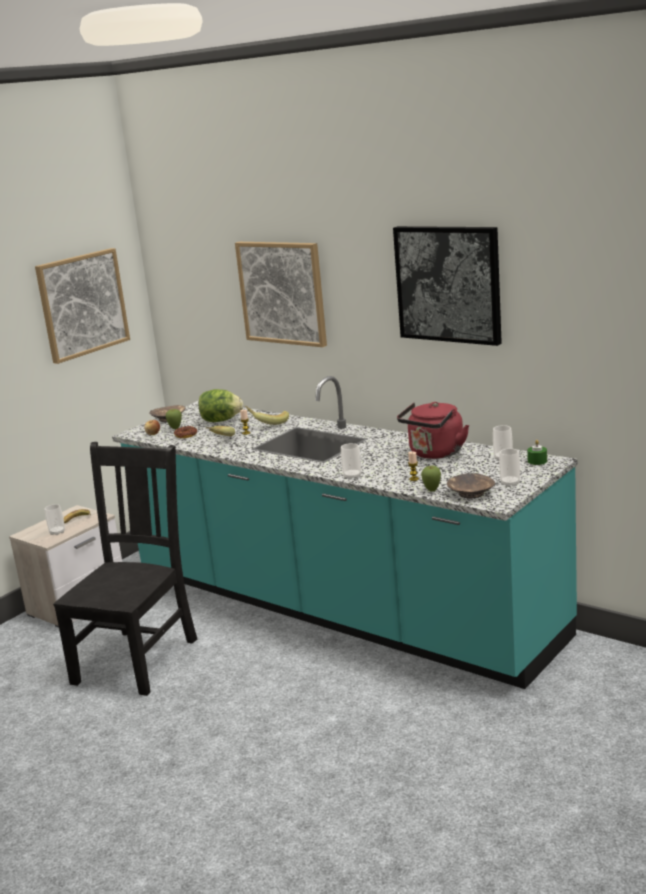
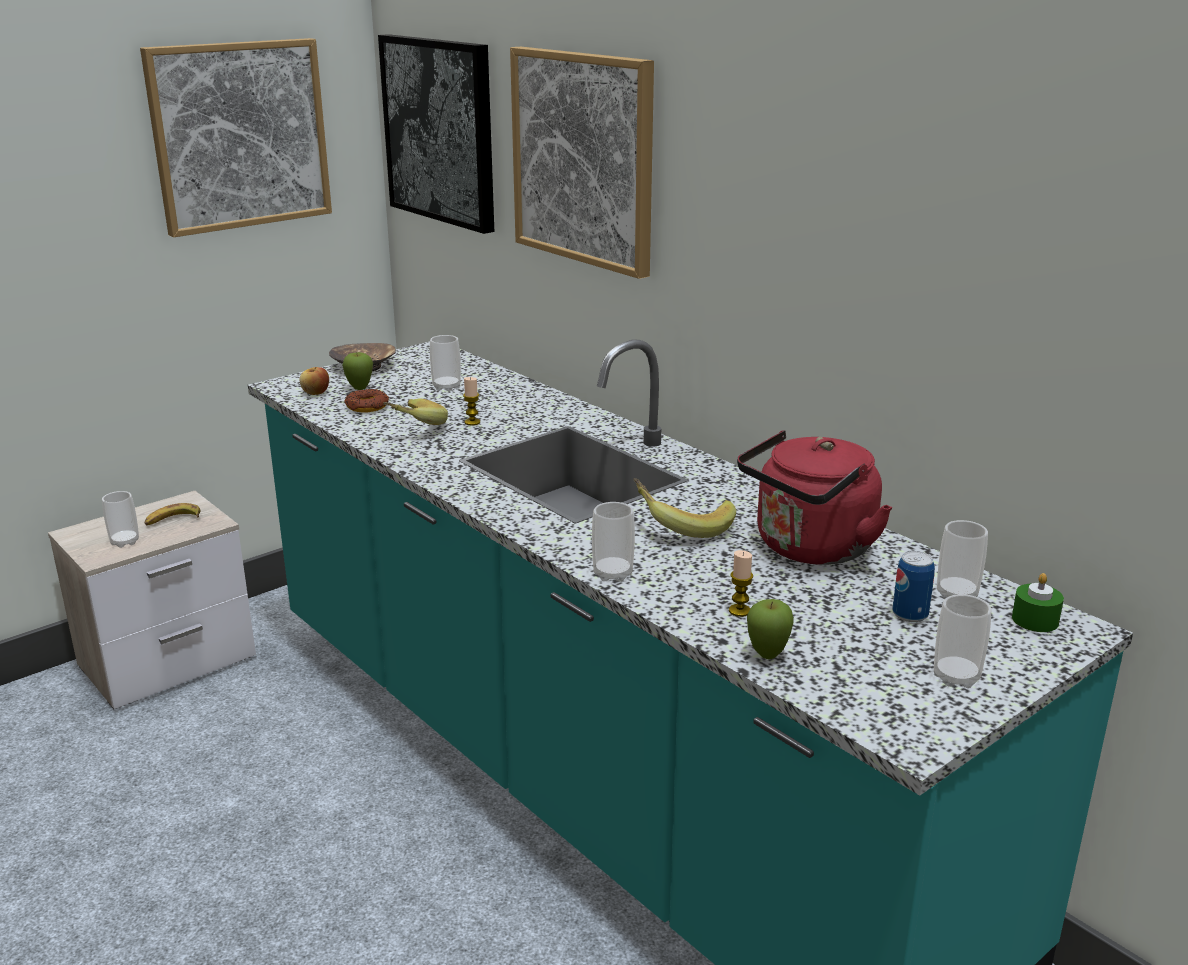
camera: 10 degrees right, 5 degrees up
black chair [53,442,198,696] -> none
lettuce [199,389,243,422] -> cup [430,335,461,391]
banana [245,406,289,425] -> banana moved to [633,478,736,538]
picture [393,226,502,346] -> picture moved to [378,34,494,234]
brown bowl [447,473,495,498] -> none
none -> can [892,551,935,622]

